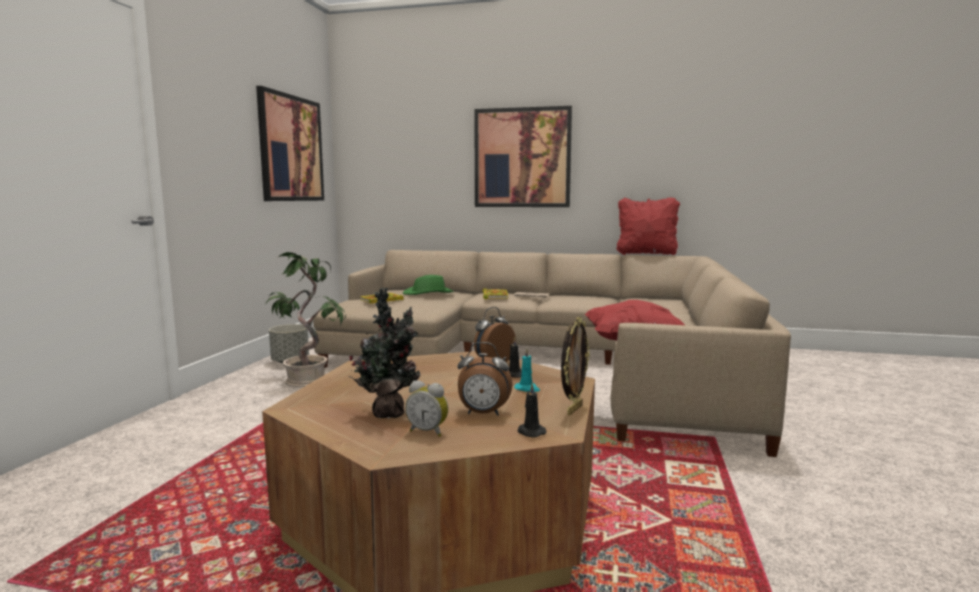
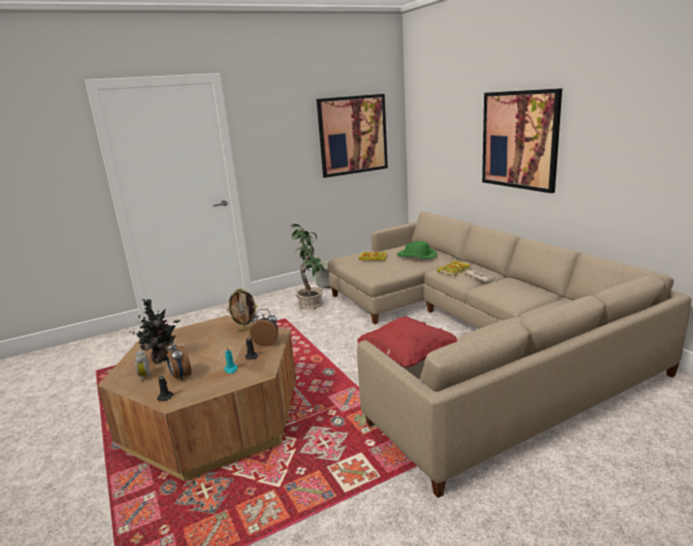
camera: 50 degrees right, 10 degrees up
picture frame [561,317,590,416] -> picture frame moved to [227,288,258,332]
red pillow [616,198,680,255] -> none

